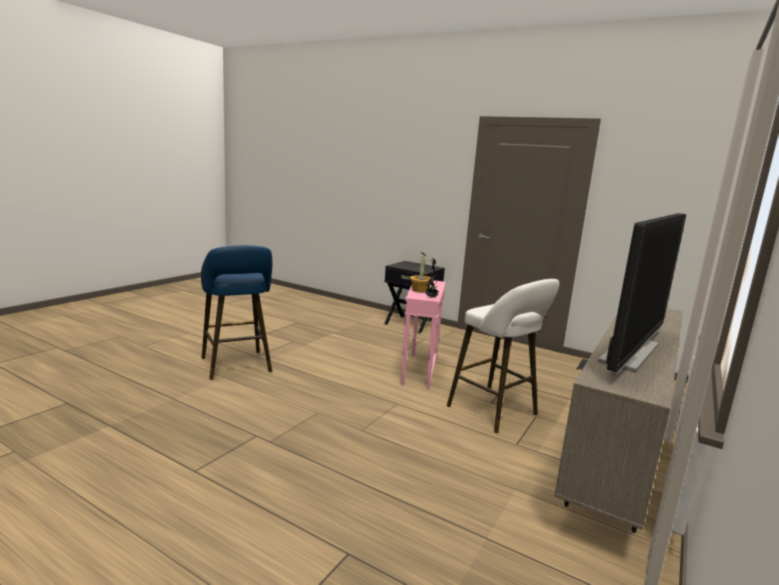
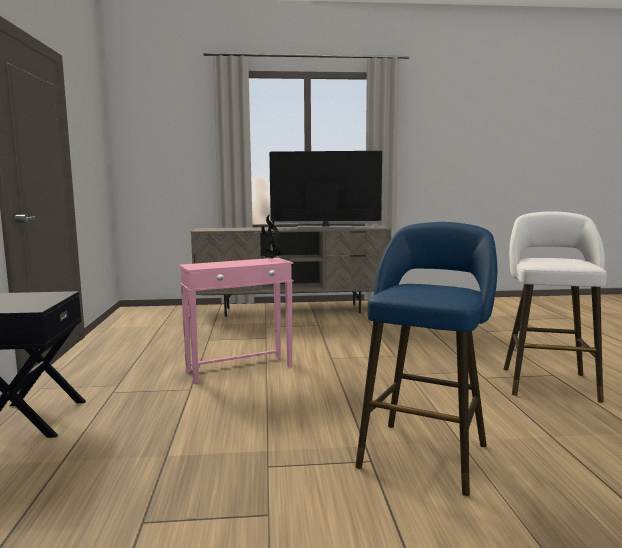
camera: 125 degrees left, 5 degrees down
potted plant [410,252,431,293] -> none
white stool [447,279,560,433] -> white stool moved to [504,211,607,403]

